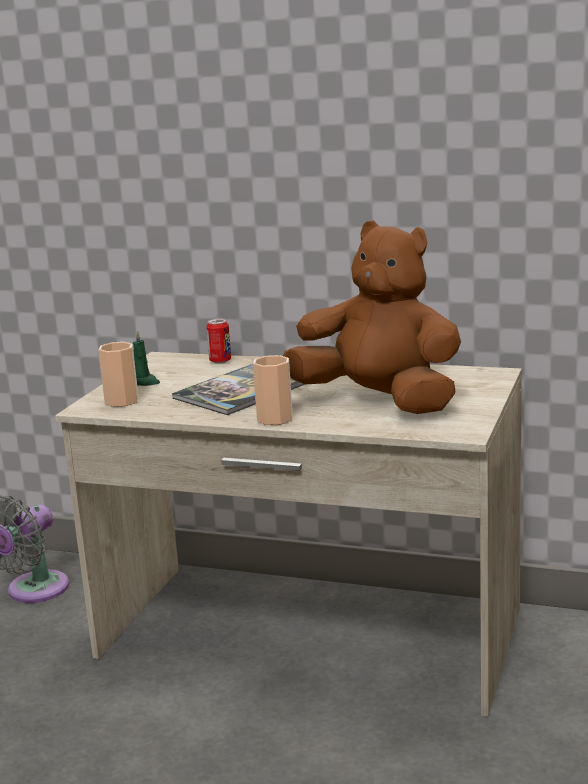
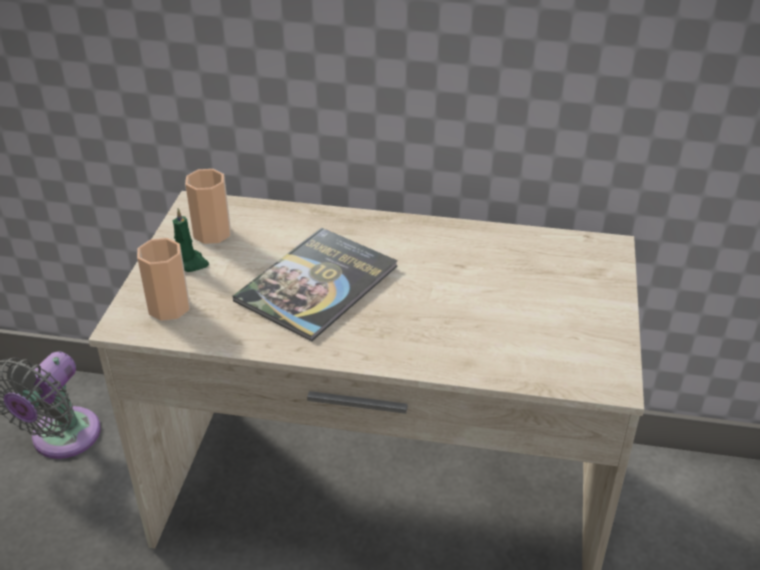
camera: 10 degrees left, 20 degrees up
can [206,319,231,364] -> none
cup [253,355,293,425] -> cup moved to [185,169,231,244]
brown plush toy [283,220,461,414] -> none

